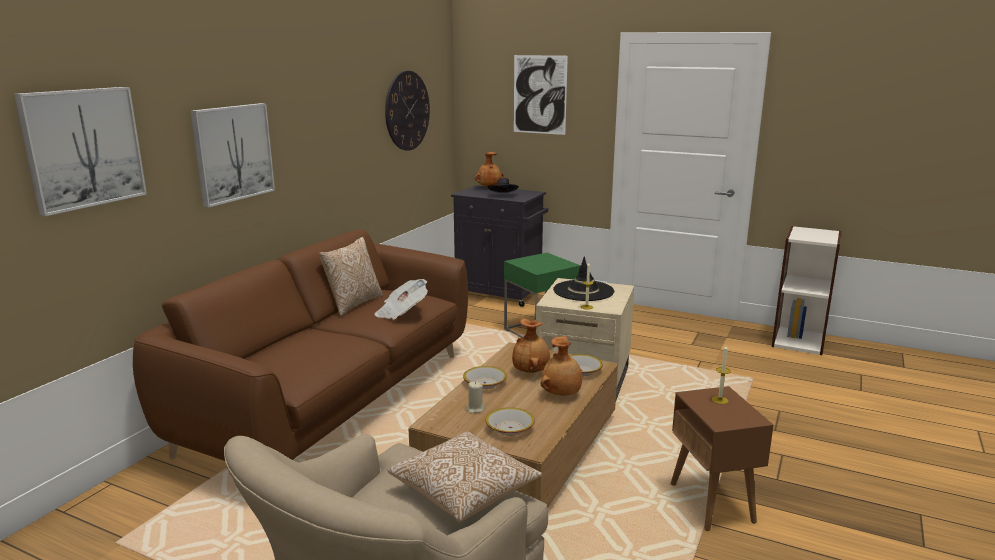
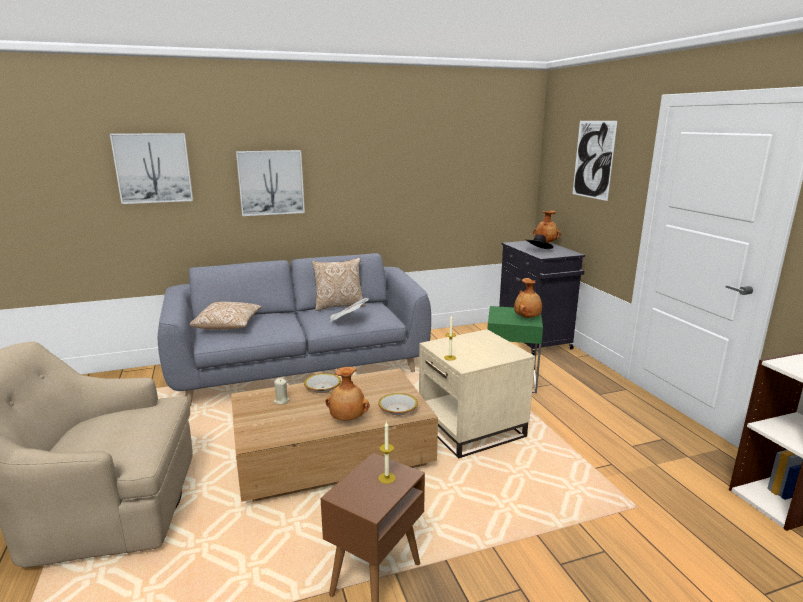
camera: 45 degrees right, 0 degrees up
brown sofa [133,229,468,461] -> grey sofa [158,253,431,406]
wall clock [385,71,430,151] -> none
pillow [387,431,542,523] -> pillow moved to [190,302,262,330]
bowl [485,407,535,436] -> none
brown vase [512,319,550,373] -> brown vase moved to [514,278,542,318]
black hat [553,256,614,301] -> none

